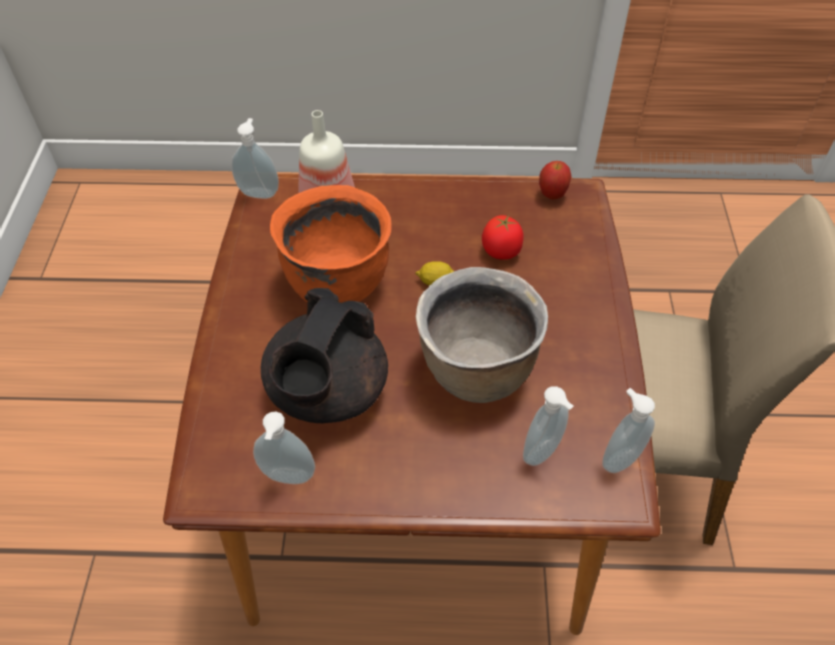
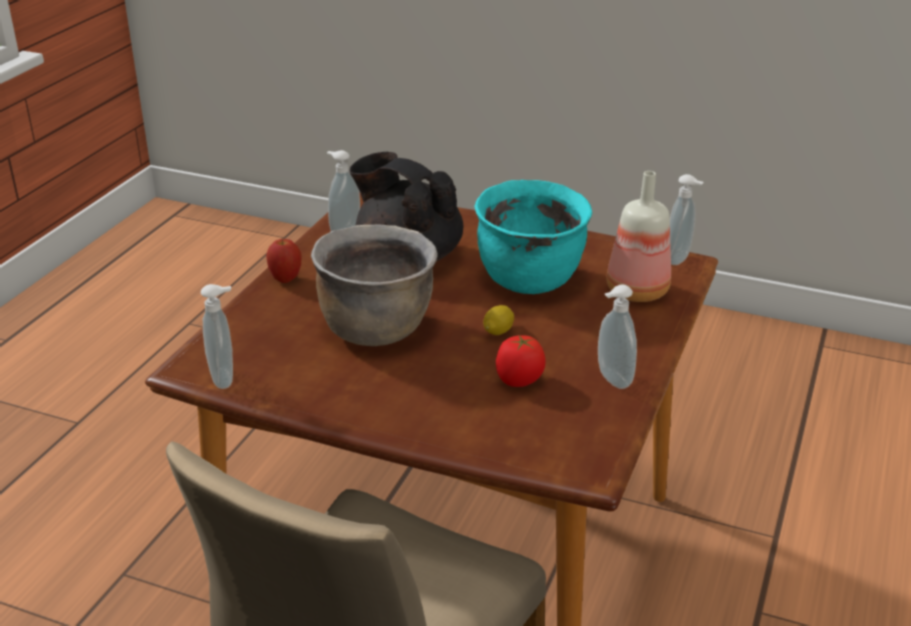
camera: 110 degrees right, 20 degrees down
orange cooking pot [270,185,391,303] -> turquoise cooking pot [474,180,592,294]
soap dispenser [523,386,574,466] -> soap dispenser moved to [598,284,637,389]
apple [539,161,572,199] -> apple moved to [266,239,302,283]

